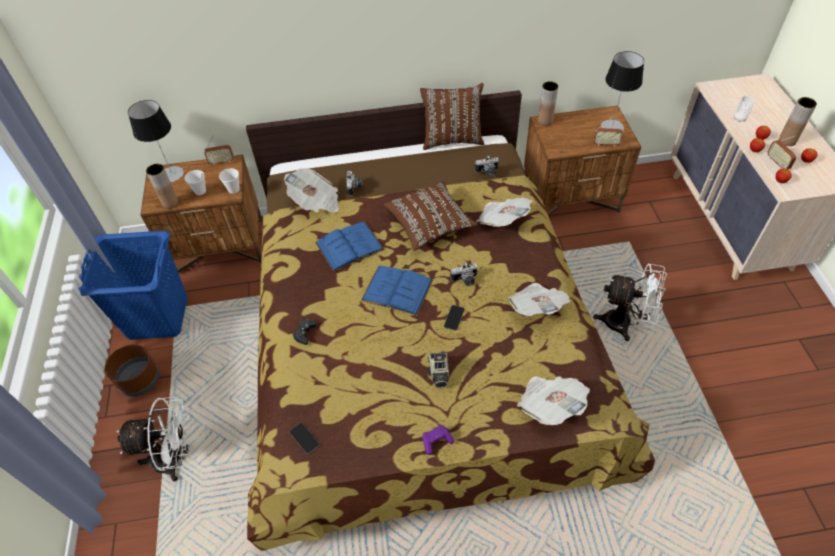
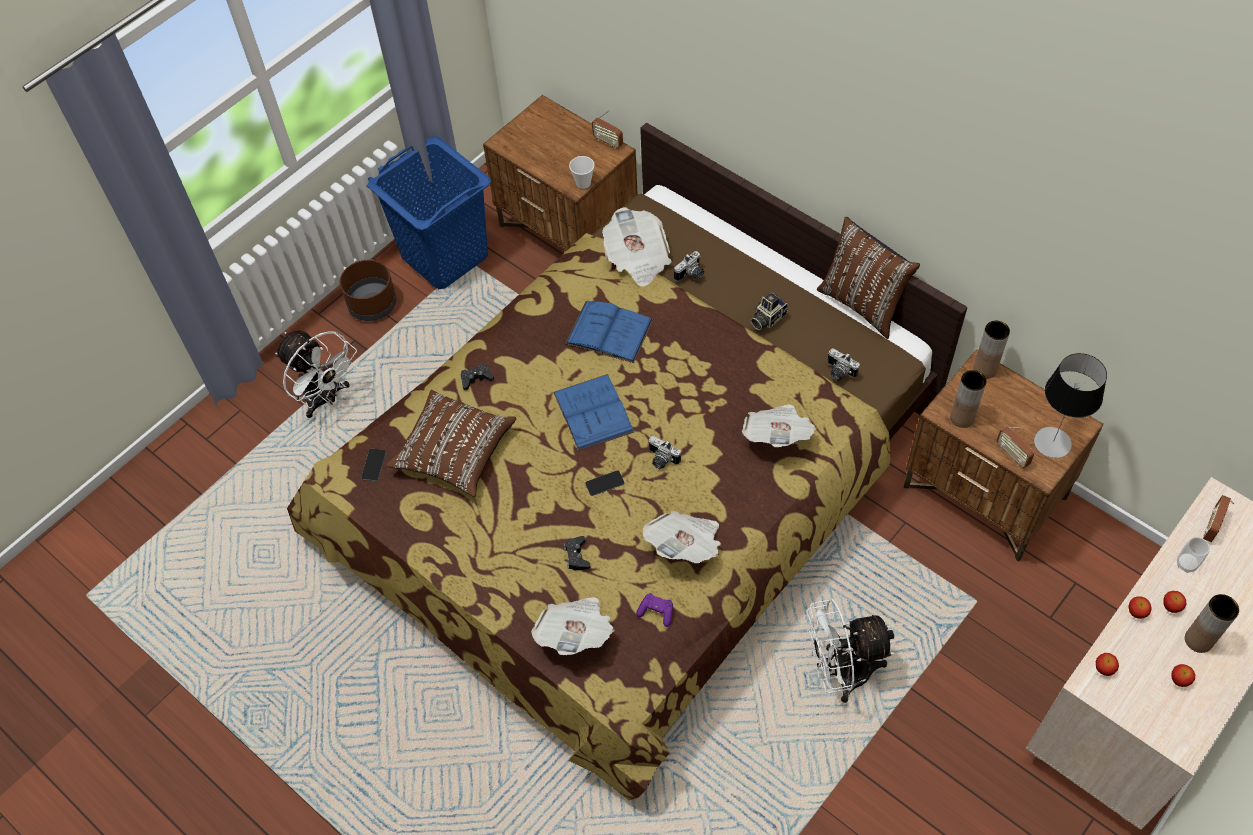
camera: 50 degrees right, 5 degrees up
table lamp [128,100,184,182] -> none
brown vase [146,164,179,209] -> brown vase moved to [950,370,987,428]
cup [185,170,206,195] -> none
brown pillow [383,181,478,251] -> brown pillow moved to [386,390,516,497]
purple game controller [423,425,454,455] -> purple game controller moved to [636,593,673,627]
camera [428,352,449,388] -> camera moved to [750,292,788,330]
white fan [593,263,667,341] -> white fan turned 105 degrees clockwise [806,599,894,703]
radio [767,136,797,169] -> radio moved to [1203,495,1235,542]
none -> black game controller [564,536,590,570]

